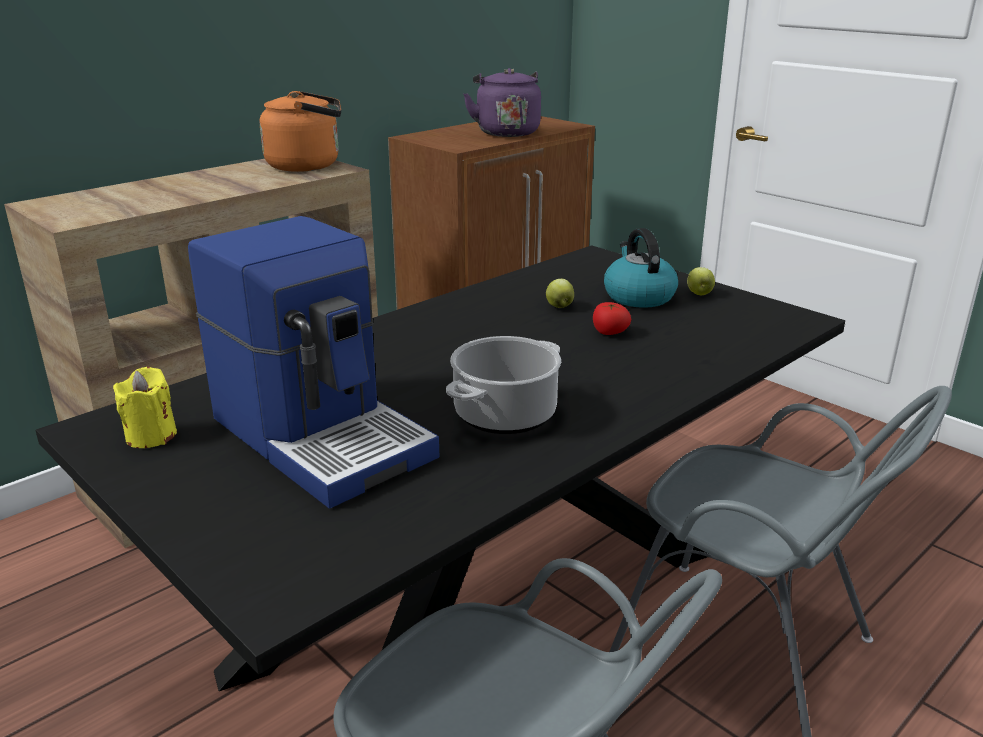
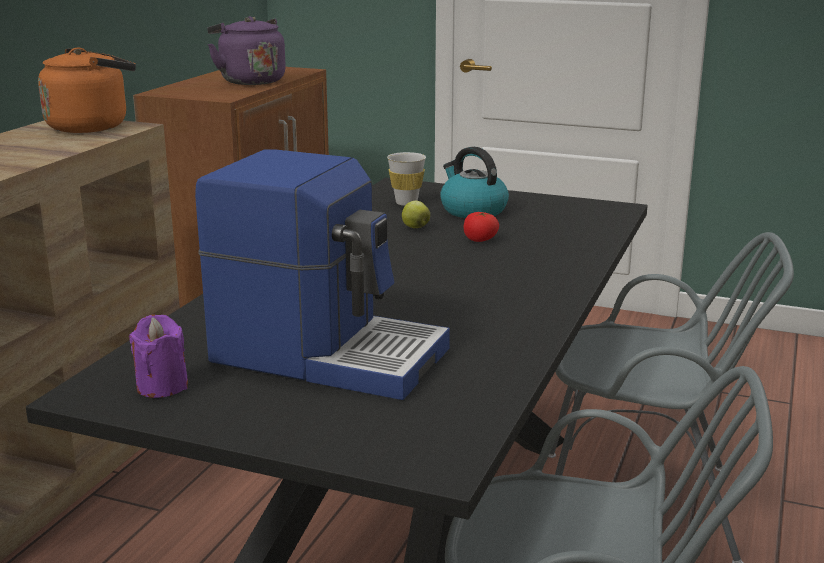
camera: 25 degrees left, 5 degrees down
yellow candle [113,367,177,448] -> purple candle [129,315,188,398]
cooking pot [446,336,561,434] -> none
apple [687,267,715,295] -> none
none -> white cup [387,152,426,206]

